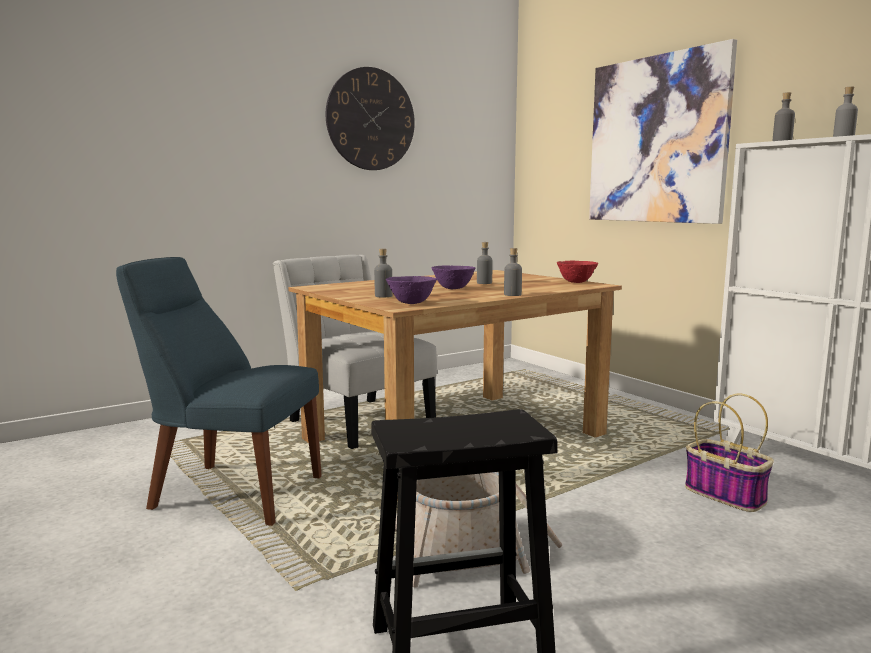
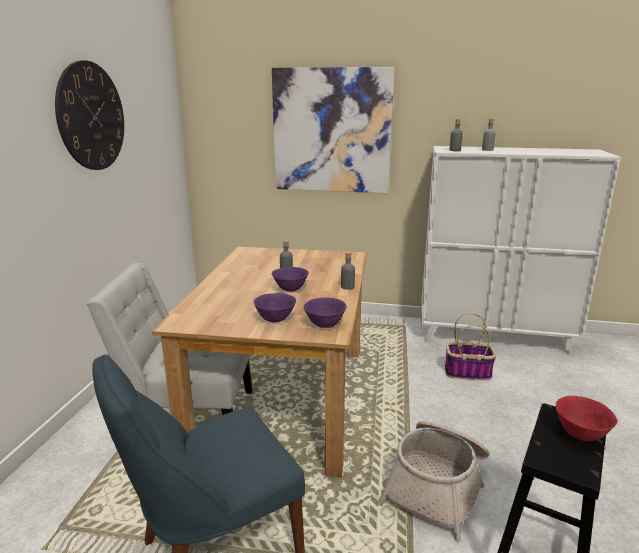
camera: 45 degrees left, 10 degrees up
grey bottle [374,249,393,297] -> purple bowl [254,293,296,323]
red bowl [557,261,598,283] -> red bowl moved to [556,396,618,441]

